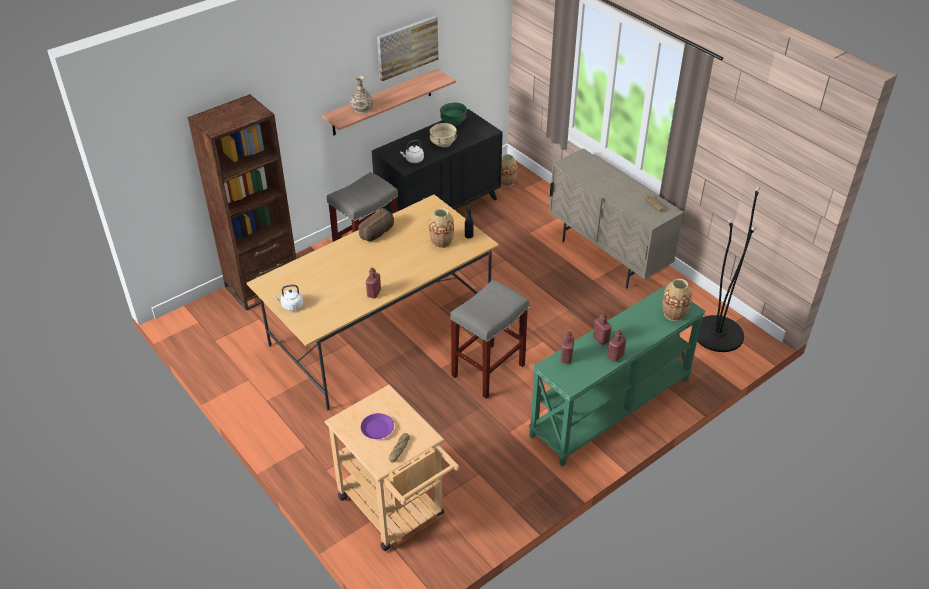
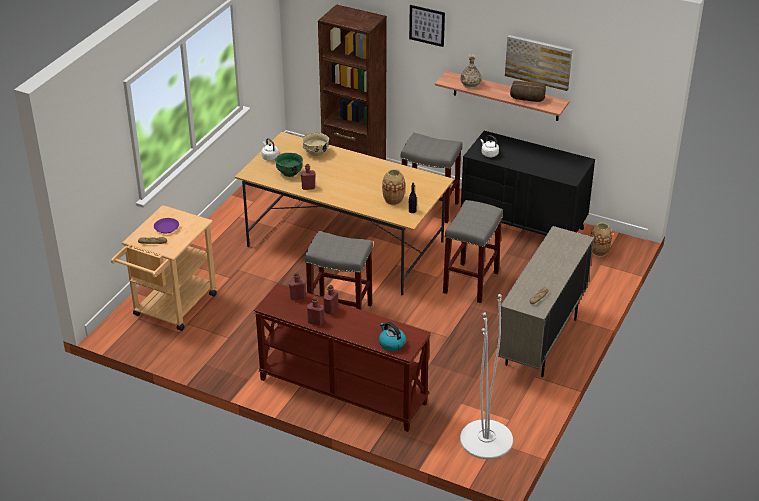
camera: 65 degrees right, 5 degrees down
bread [358,208,394,241] -> bread moved to [510,81,546,102]
beige bowl [429,123,457,147] -> beige bowl moved to [302,133,329,156]
green bowl [440,103,467,126] -> green bowl moved to [275,153,303,177]
green console table [528,284,706,467] -> brown console table [254,283,431,432]
vase [663,279,692,321] -> kettle [379,322,406,351]
black floor lamp [697,187,760,352] -> white floor lamp [460,294,513,459]
none -> picture [409,5,445,47]
none -> grey stool [443,200,503,303]

